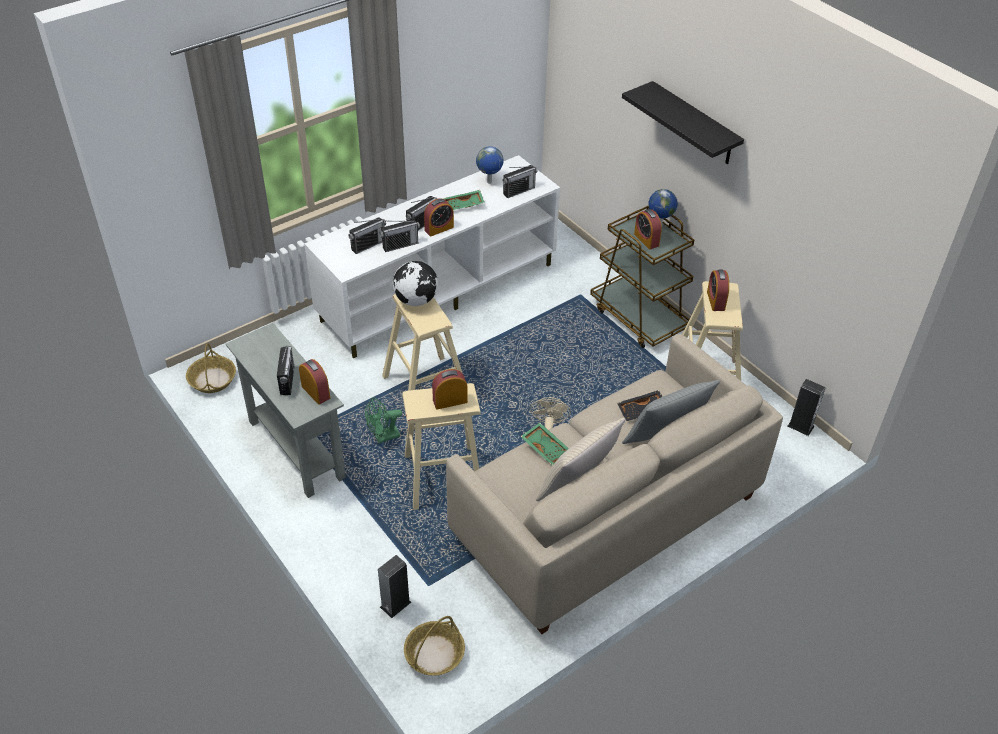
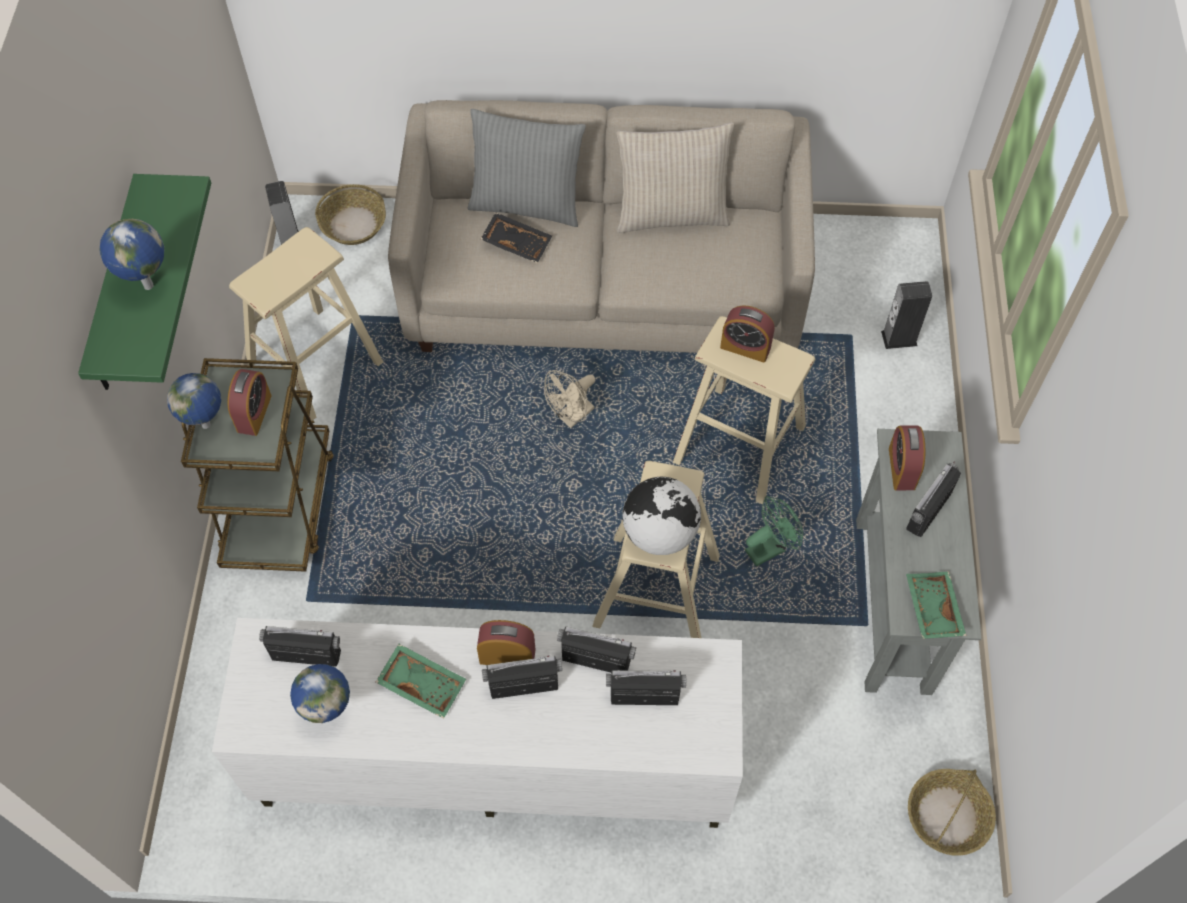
camera: 140 degrees left, 15 degrees up
green fan [365,397,402,443] -> green fan turned 45 degrees counterclockwise [745,496,803,567]
basket [404,616,465,676] -> basket moved to [315,184,386,245]
green tray [520,423,569,466] -> green tray moved to [906,572,967,639]
black shelf [622,81,744,164] -> green shelf [78,174,211,390]
alarm clock [707,270,729,311] -> none
none -> globe [100,219,164,290]

